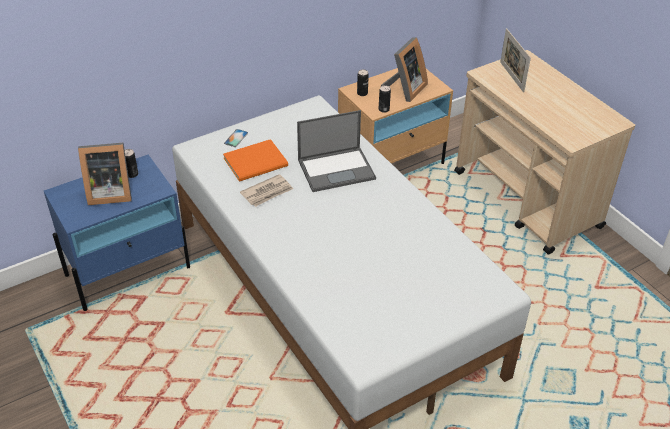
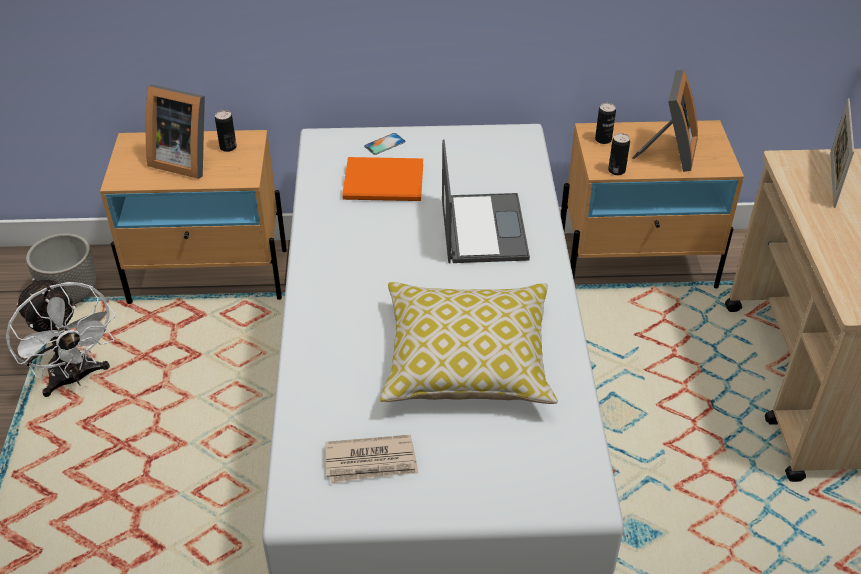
camera: 30 degrees right, 0 degrees up
blue nightstand [44,154,190,311] -> beige nightstand [100,130,287,304]
newspaper [240,174,293,207] -> newspaper moved to [325,435,418,483]
laptop [297,110,376,192] -> laptop turned 105 degrees counterclockwise [442,140,530,263]
picture frame [381,37,428,102] -> picture frame turned 45 degrees counterclockwise [633,69,698,172]
none -> white fan [6,278,116,397]
none -> planter [26,233,96,304]
none -> pillow [380,282,558,404]

